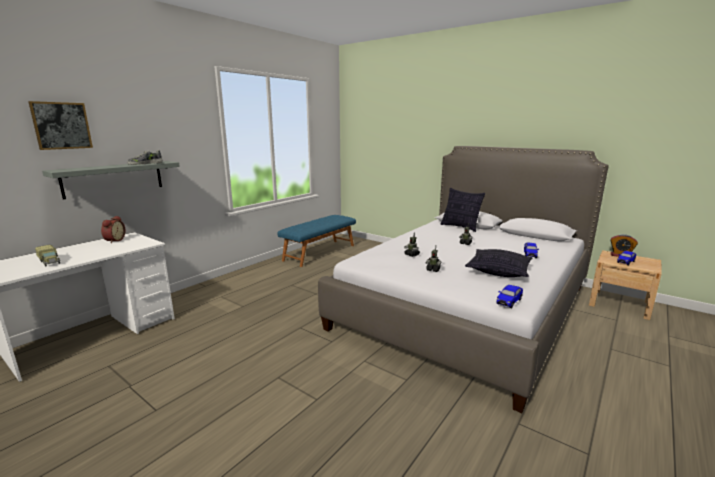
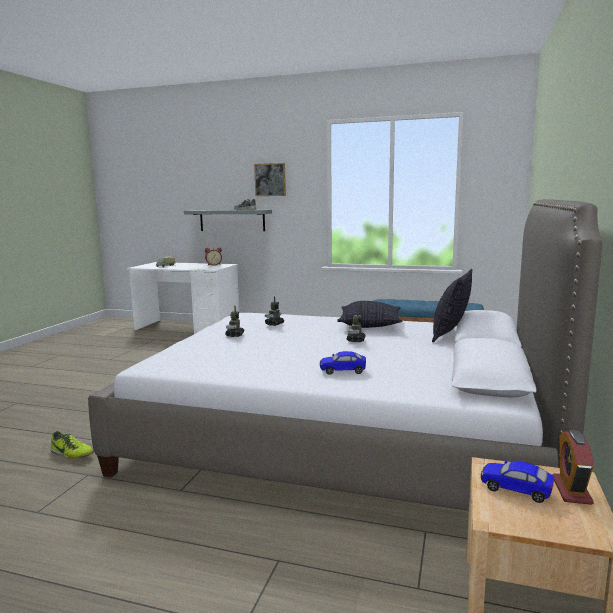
camera: 70 degrees right, 5 degrees down
picture [28,101,93,150] -> picture moved to [254,163,286,196]
pillow [465,249,532,277] -> pillow moved to [337,301,402,328]
toy car [496,285,523,308] -> none
none -> shoe [51,431,94,459]

